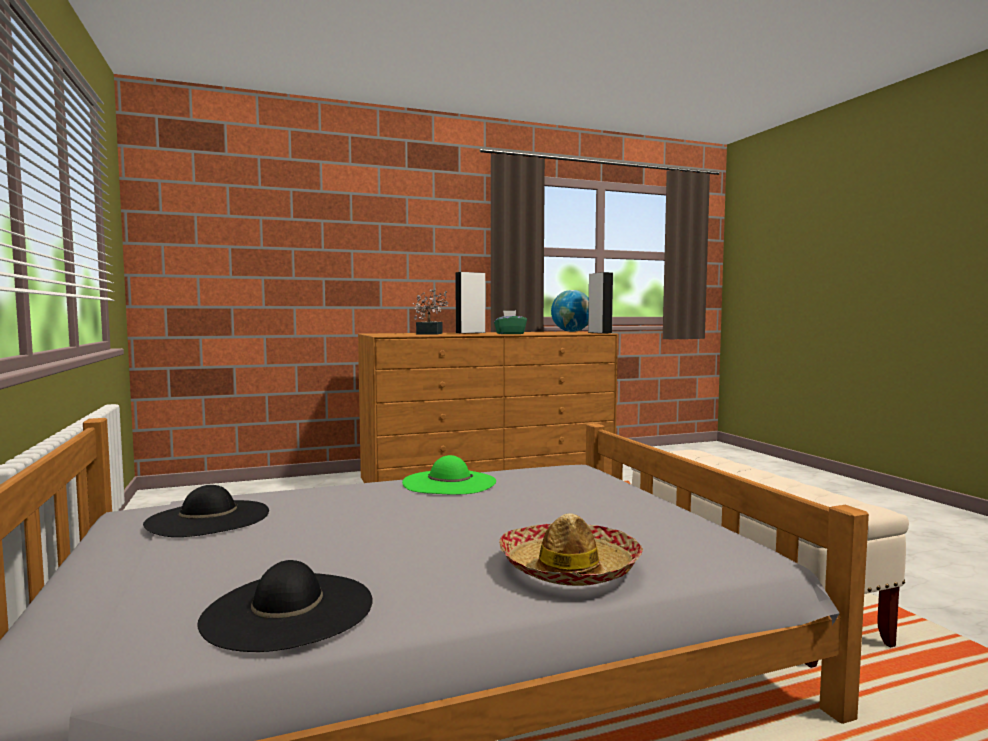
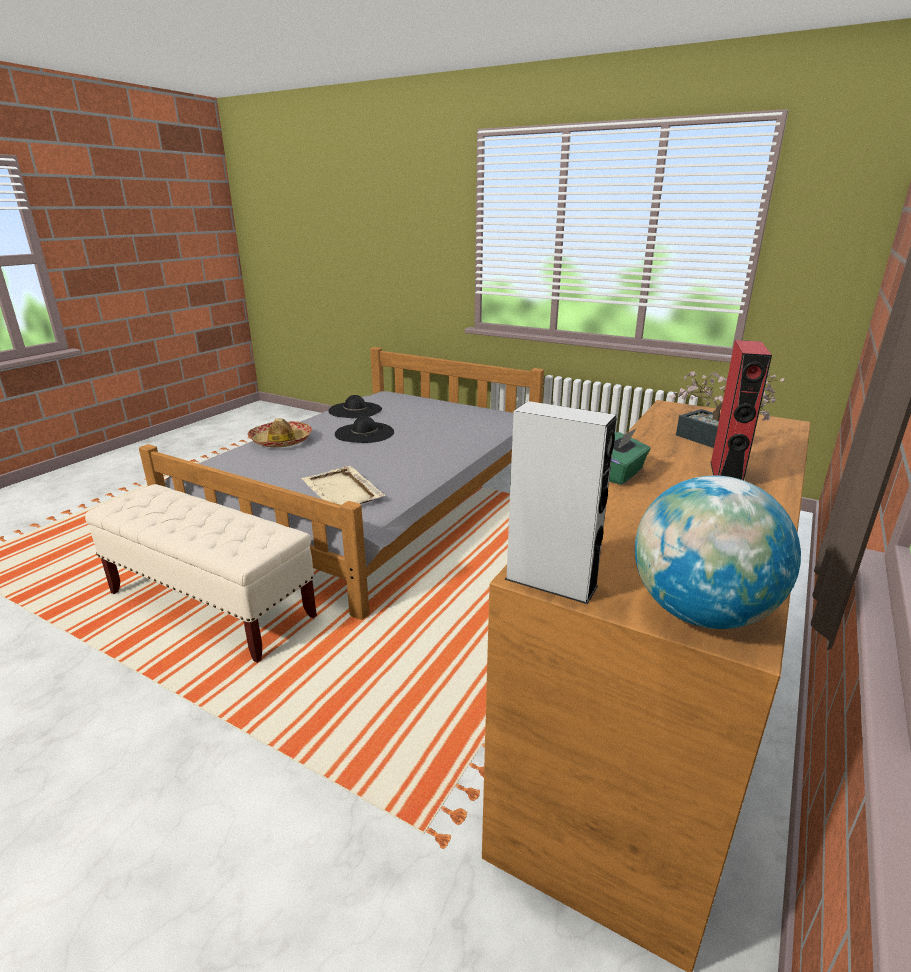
camera: 140 degrees right, 20 degrees up
black hat [143,485,269,537] -> black hat moved to [335,416,394,443]
green hat [402,455,496,494] -> none
white speaker [455,272,485,333] -> red speaker [710,340,772,480]
none -> beige tray [301,466,385,505]

